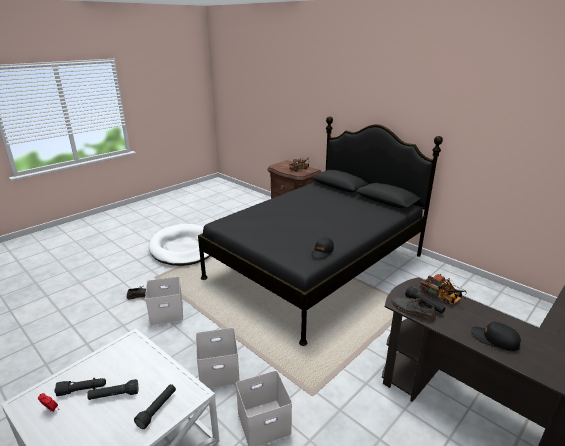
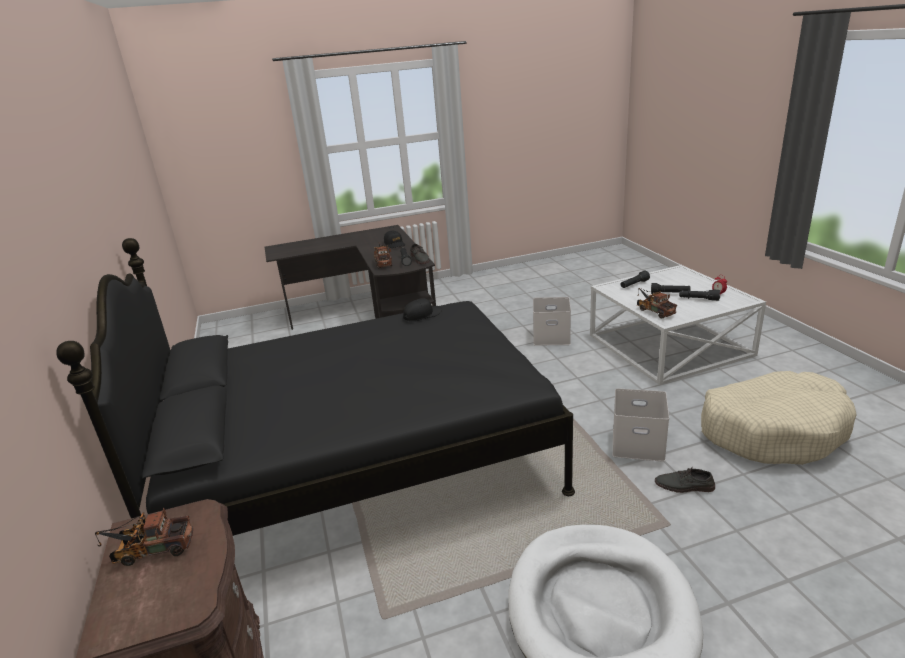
camera: 150 degrees left, 0 degrees up
white storage box [196,328,240,389] -> none
none -> toy truck [637,288,677,319]
none -> beige dog bed [701,371,856,465]

